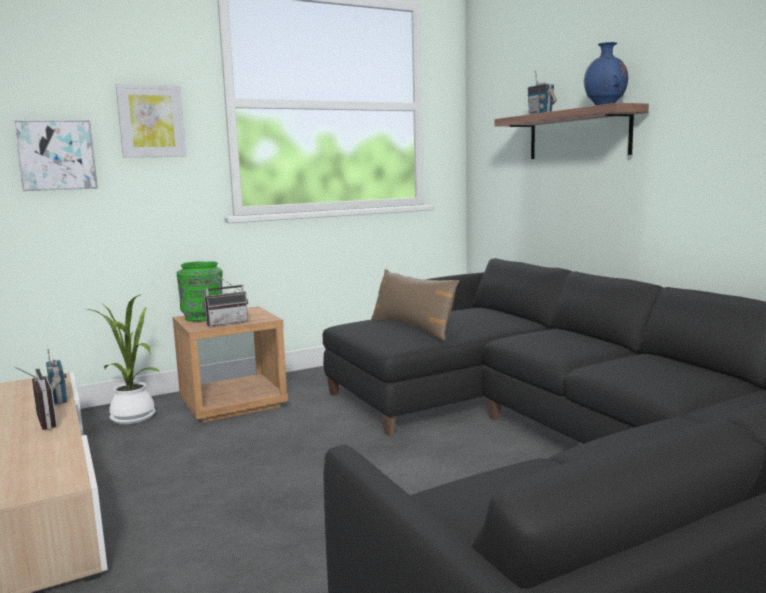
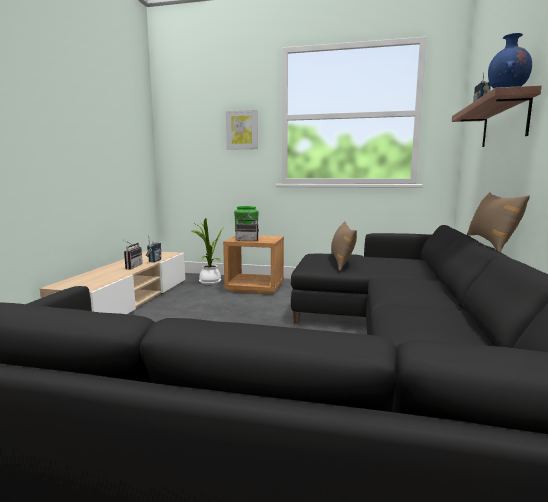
camera: 40 degrees right, 0 degrees up
picture [13,120,98,191] -> none
none -> brown pillow [467,192,530,252]

